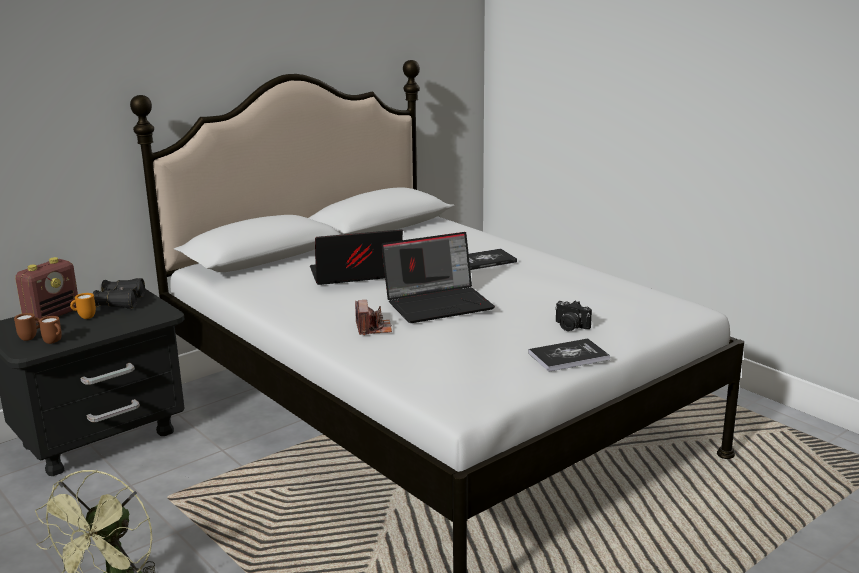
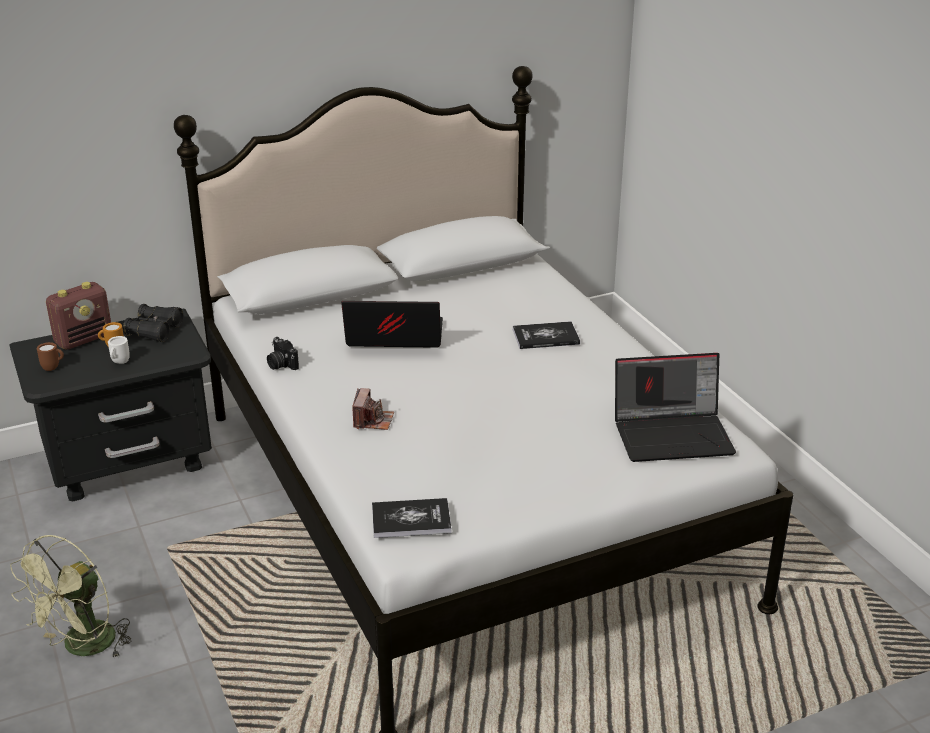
camera: 15 degrees right, 10 degrees up
brown mug [39,316,62,344] -> none
laptop [381,232,495,323] -> laptop moved to [615,353,736,462]
book [528,339,610,372] -> book moved to [372,498,451,538]
camera [555,301,592,331] -> camera moved to [267,337,299,370]
none -> white mug [108,336,130,364]

